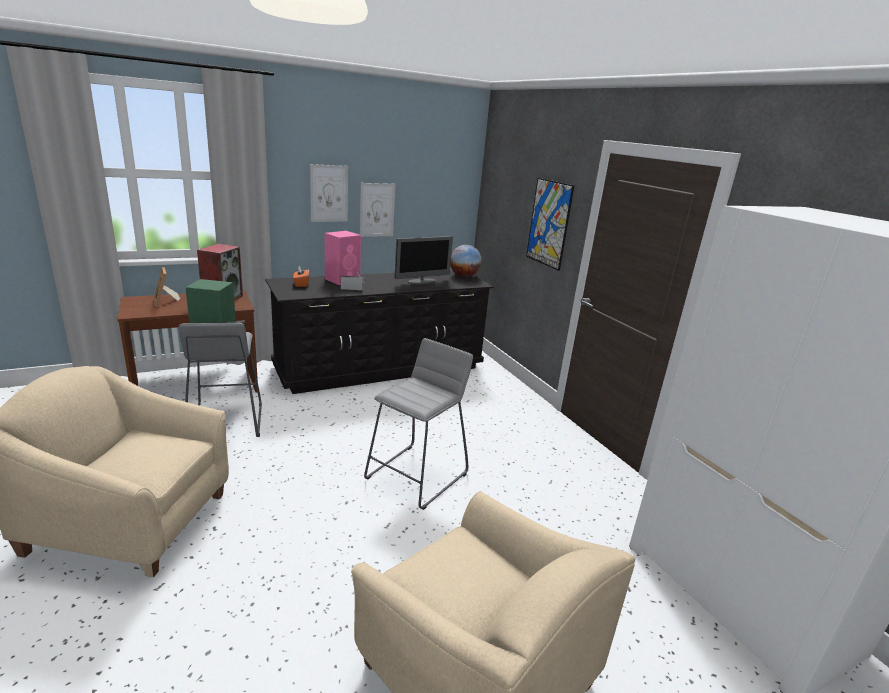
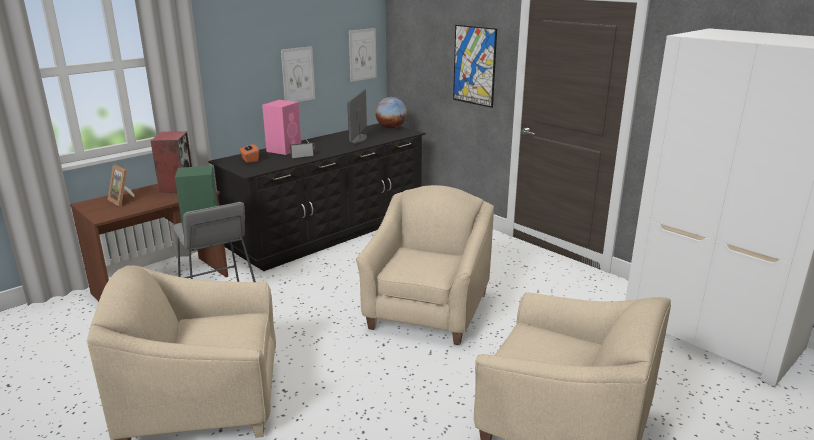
camera: 15 degrees left, 0 degrees up
picture [310,164,348,222] -> picture moved to [349,28,377,82]
grey stool [364,338,473,510] -> beige armchair [356,185,494,345]
monitor [395,236,453,284] -> monitor turned 150 degrees clockwise [347,89,367,143]

